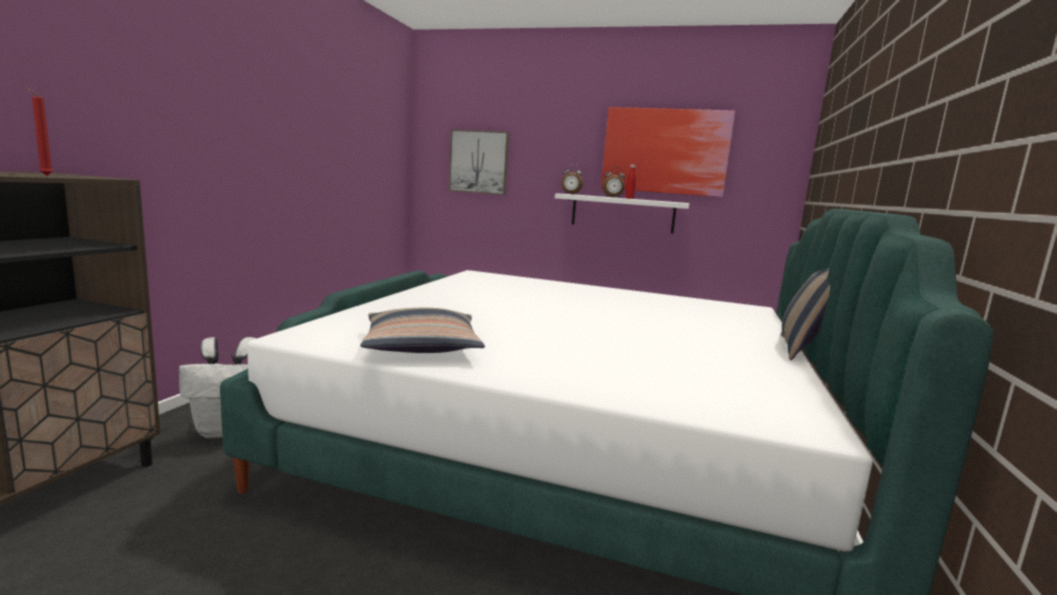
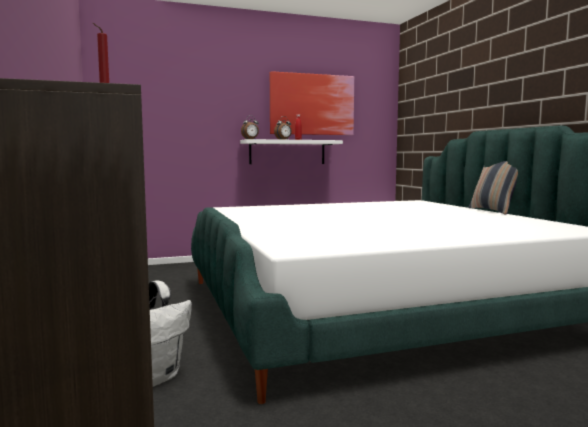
camera: 35 degrees left, 5 degrees down
pillow [360,307,485,353] -> none
picture [449,129,509,195] -> none

